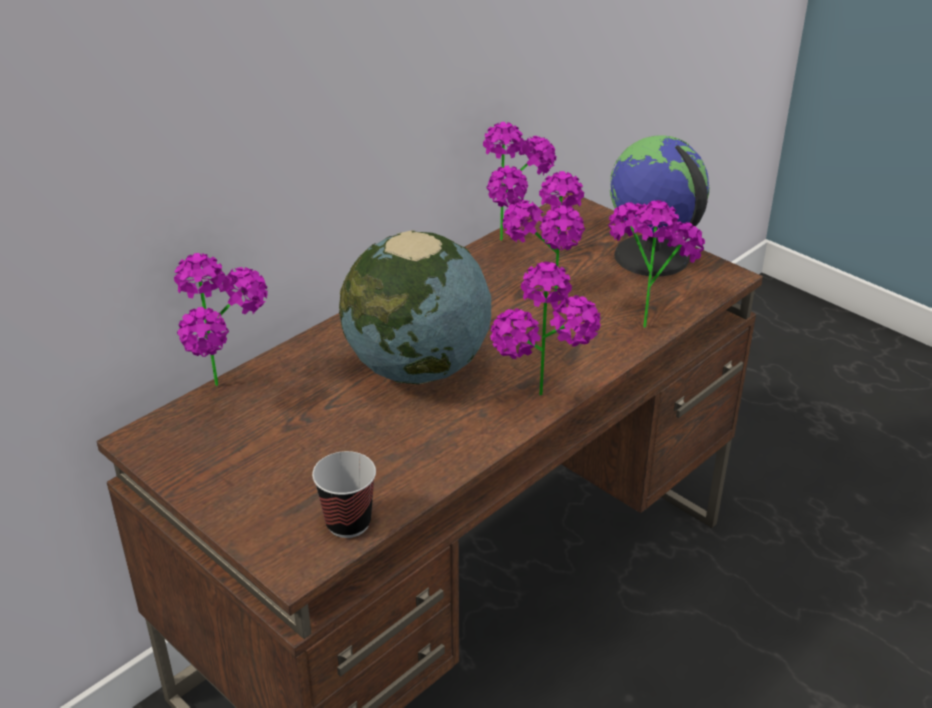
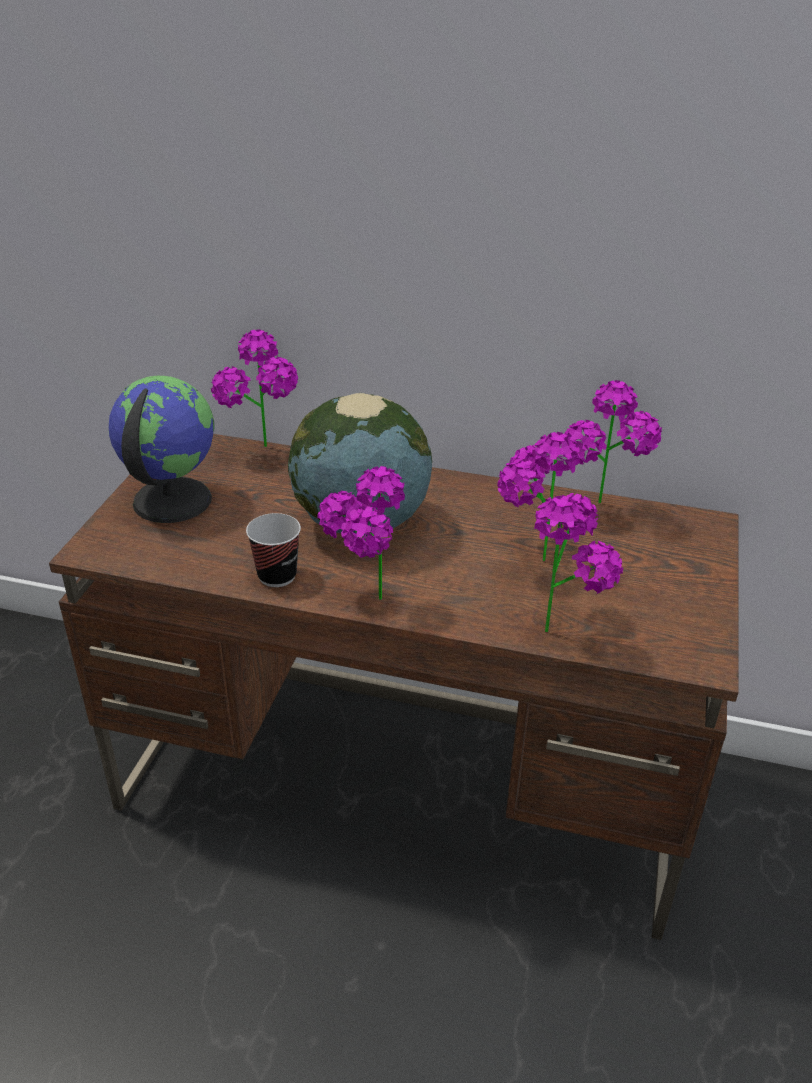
camera: 60 degrees right, 0 degrees up
cup [312,451,376,538] -> cup moved to [246,513,301,587]
globe [610,135,710,277] -> globe moved to [109,376,215,523]

